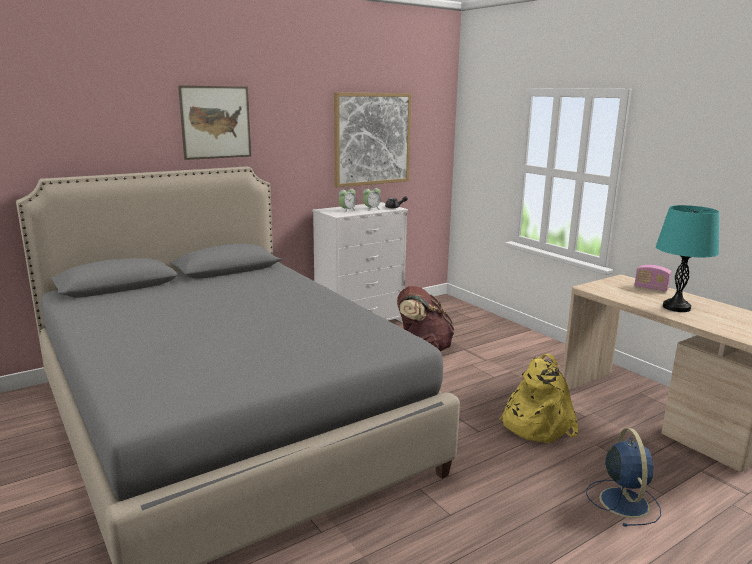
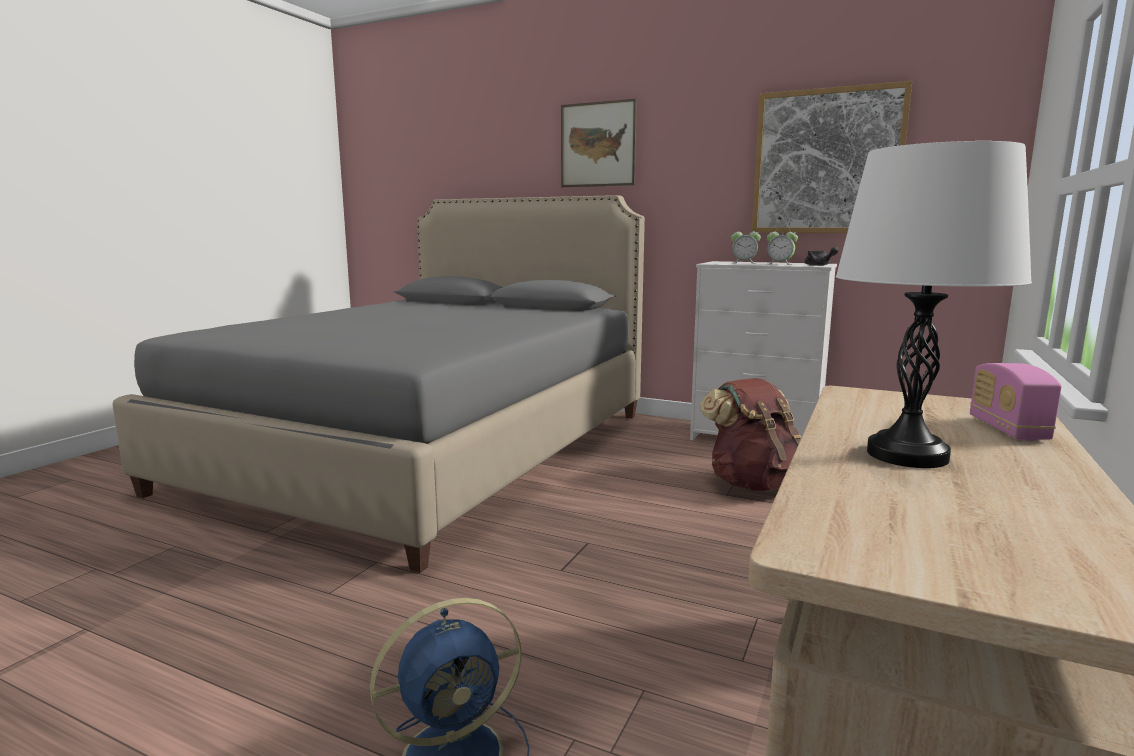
camera: 60 degrees right, 5 degrees down
yellow backpack [499,354,578,443] -> none
turquoise table lamp [656,205,719,312] -> white table lamp [836,141,1032,468]

